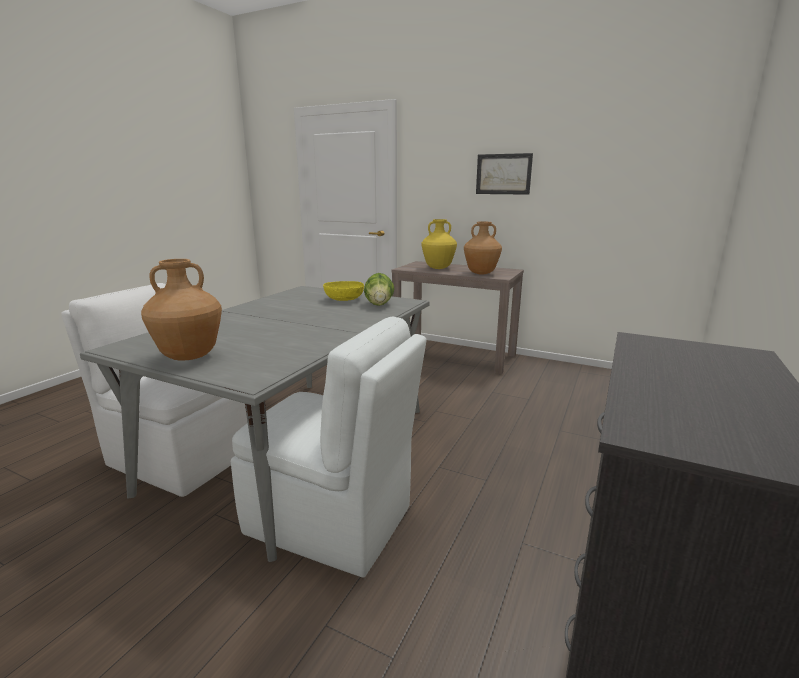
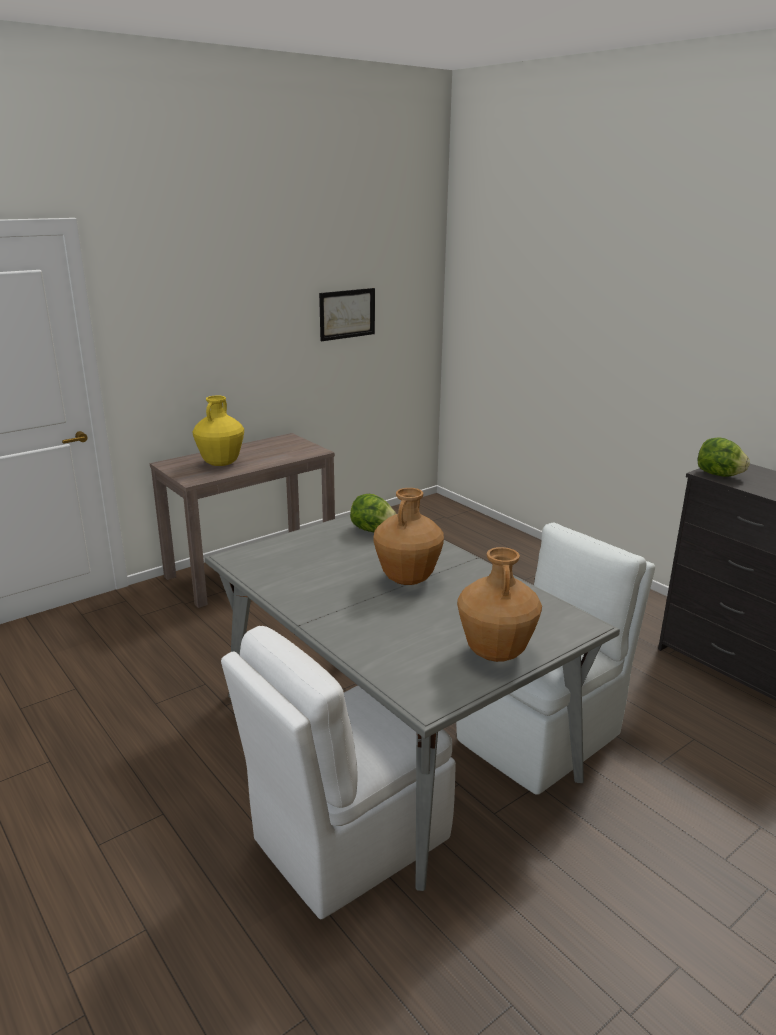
camera: 65 degrees left, 5 degrees up
yellow bowl [323,281,364,301] -> none
brown vase [464,221,502,275] -> brown vase moved to [374,488,444,585]
picture [476,153,533,195] -> picture moved to [319,288,375,341]
none -> lettuce [698,437,750,477]

